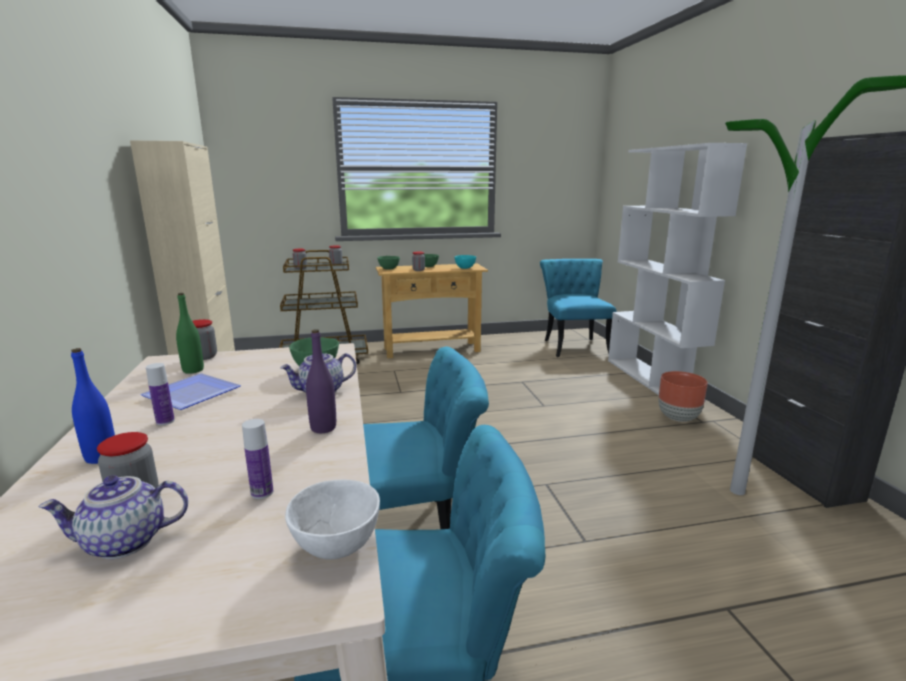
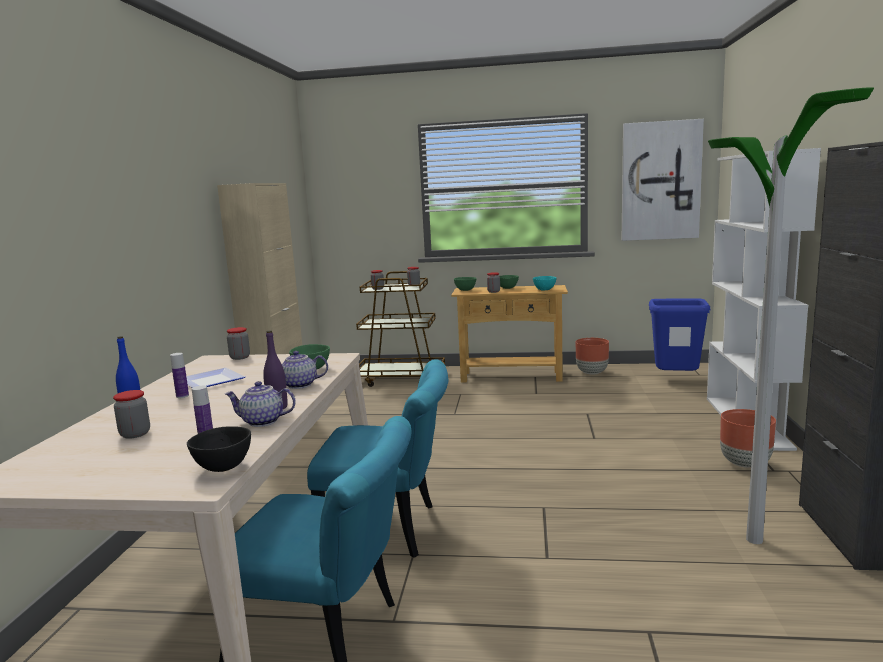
camera: 20 degrees right, 5 degrees down
teapot [38,475,188,559] -> teapot moved to [225,381,296,427]
green bottle [176,293,204,374] -> none
white bowl [285,479,380,560] -> black bowl [187,426,251,472]
turquoise chair [540,259,616,357] -> blue trash can [649,298,710,371]
none -> brown planter [576,338,609,374]
none -> picture [622,119,704,241]

